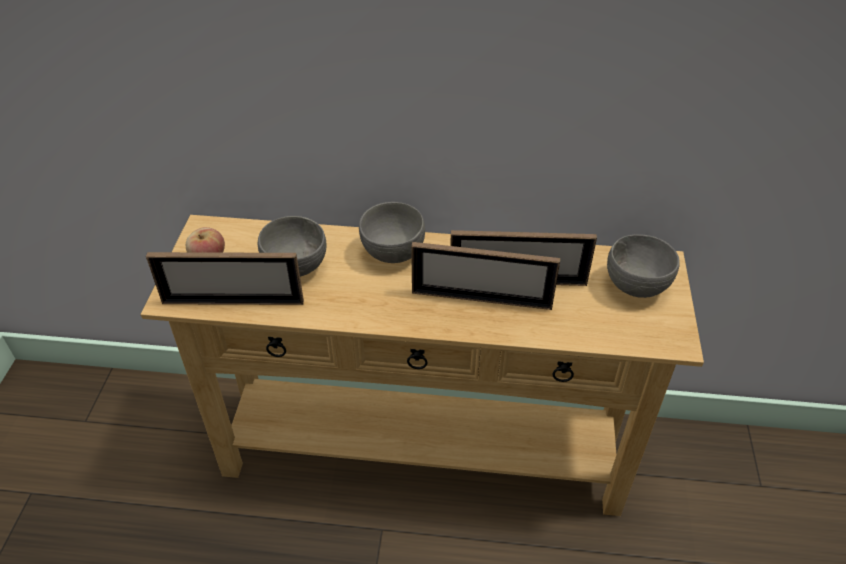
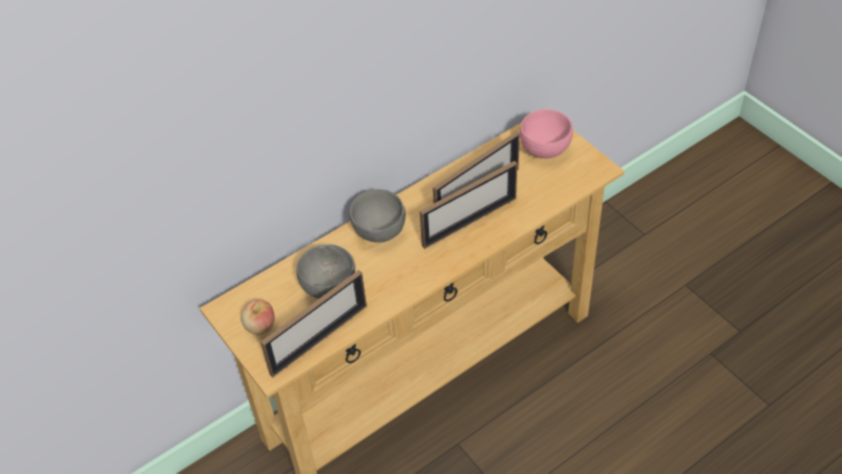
camera: 40 degrees left, 5 degrees up
grey bowl [607,234,680,298] -> pink bowl [520,109,573,158]

